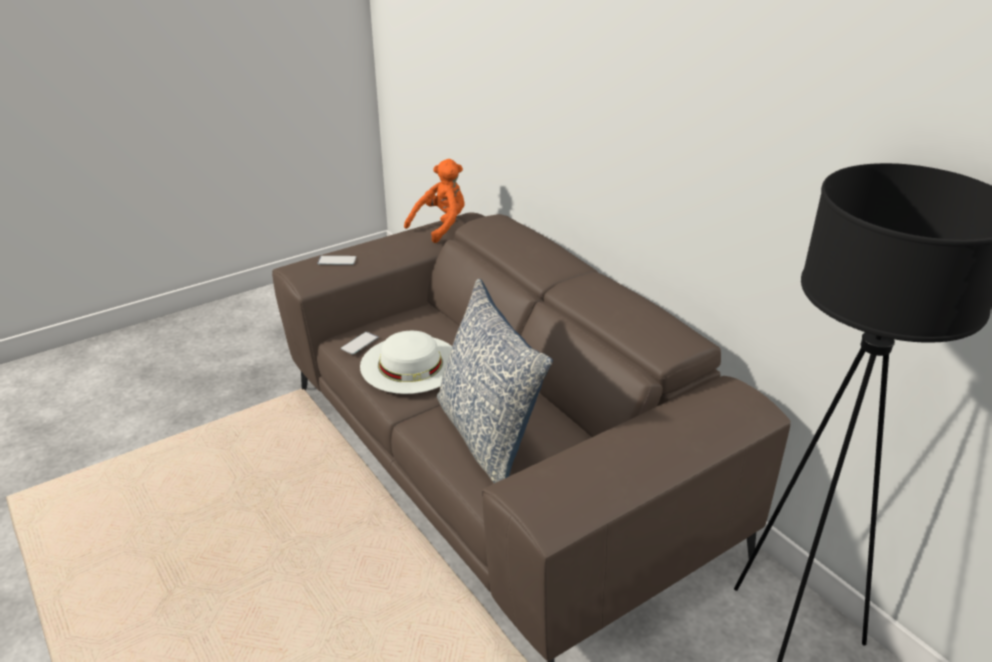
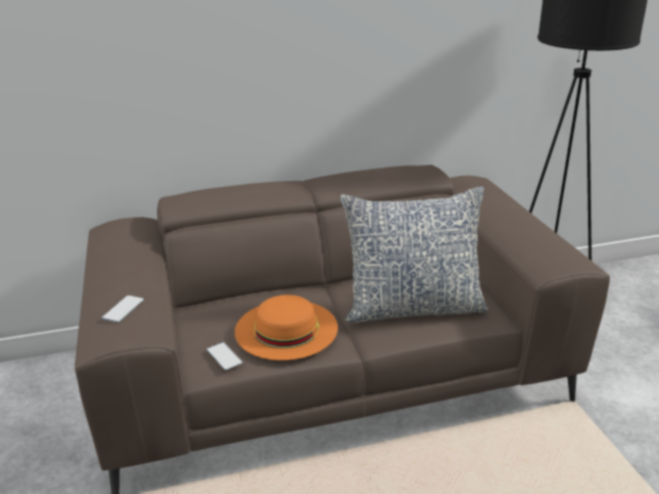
camera: 70 degrees left, 5 degrees down
white hat [360,331,452,394] -> orange hat [235,295,338,360]
orange plush toy [404,159,465,243] -> none

